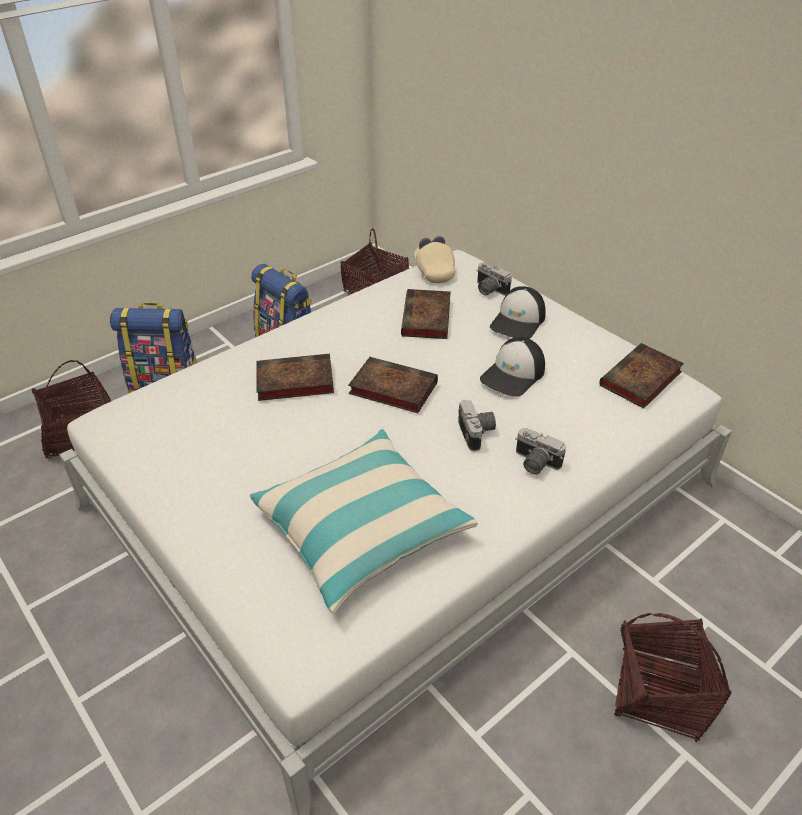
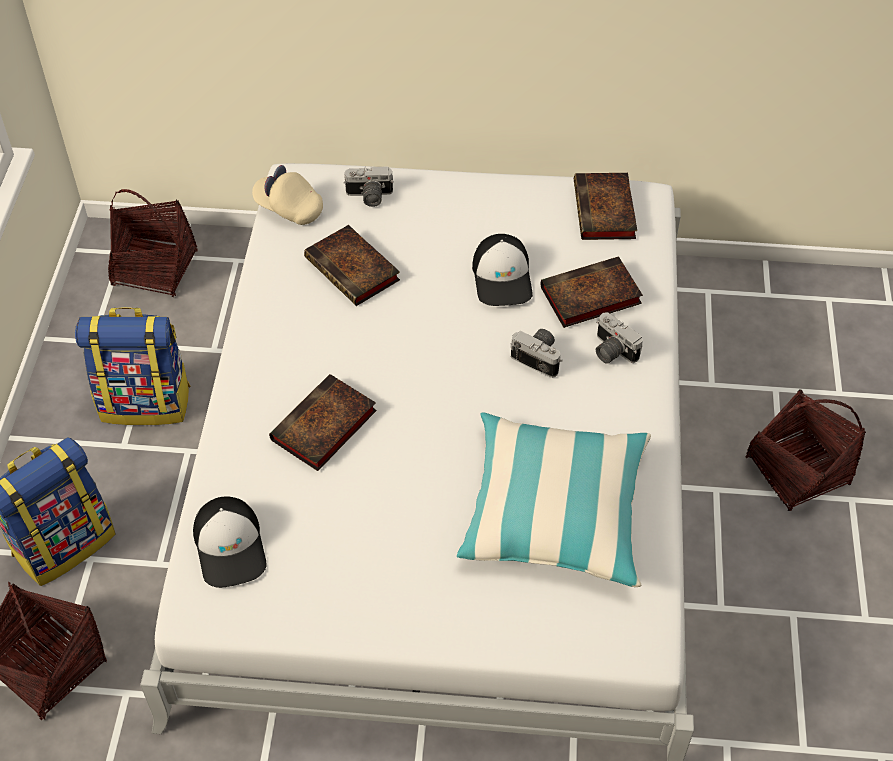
camera: 45 degrees left, 10 degrees up
book [348,357,438,413] -> book moved to [541,256,643,328]
cap [490,286,546,339] -> cap moved to [193,497,267,588]
camera [515,428,566,474] -> camera turned 60 degrees clockwise [596,312,643,364]

